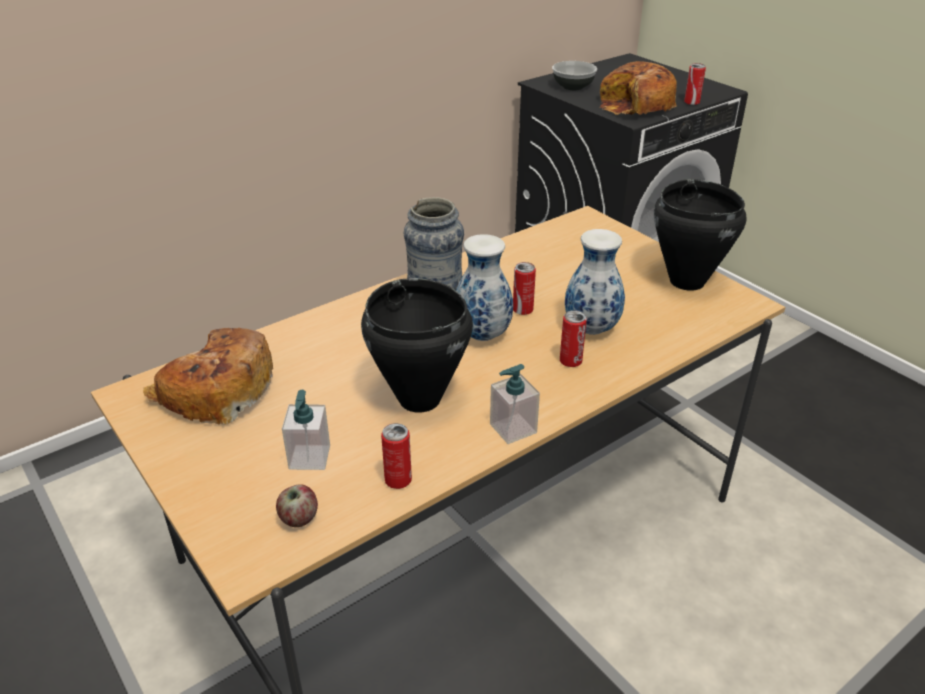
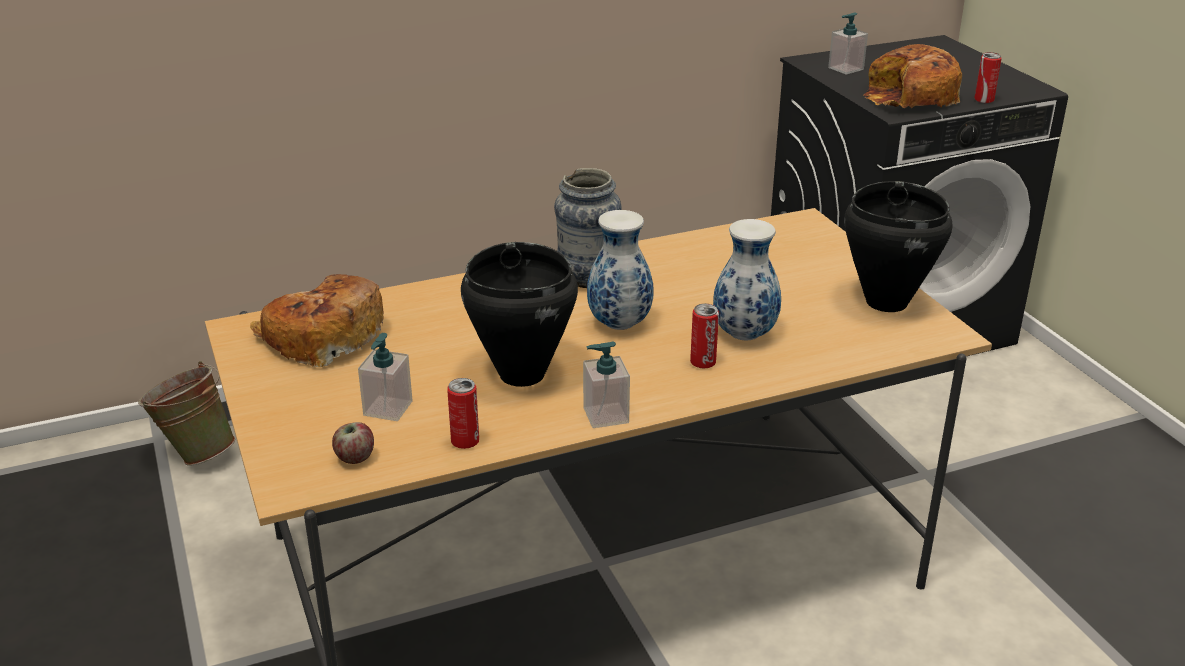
camera: 15 degrees right, 5 degrees down
can [513,262,536,315] -> none
bowl [552,61,597,90] -> soap dispenser [828,13,868,75]
none -> green bucket [138,361,236,465]

